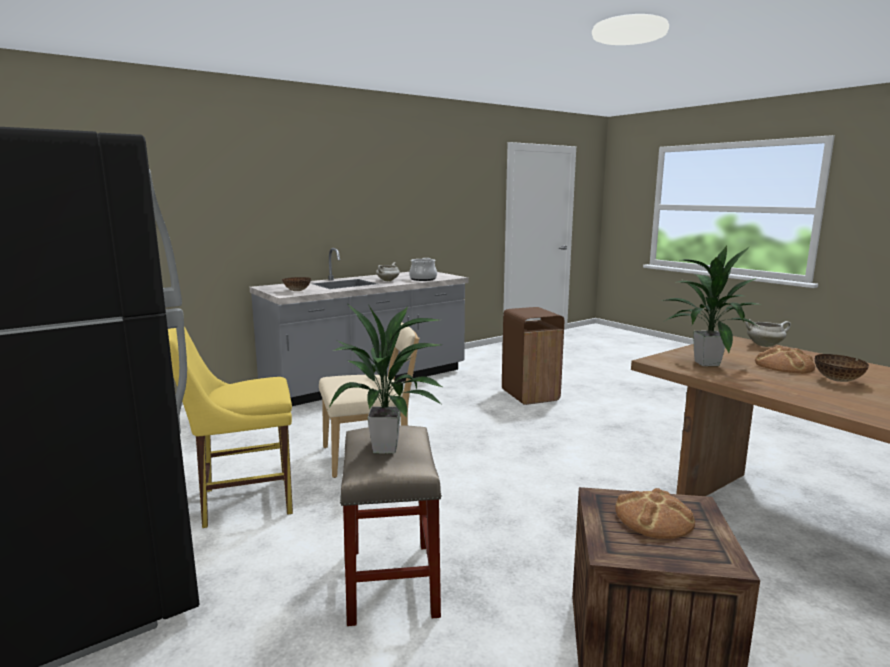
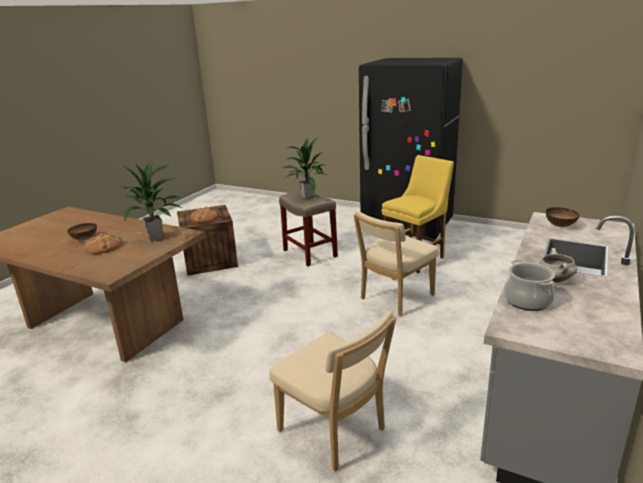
camera: 155 degrees right, 10 degrees up
brown trash can [502,307,564,405] -> beige chair [269,310,396,472]
white cooking pot [745,320,791,347] -> none

